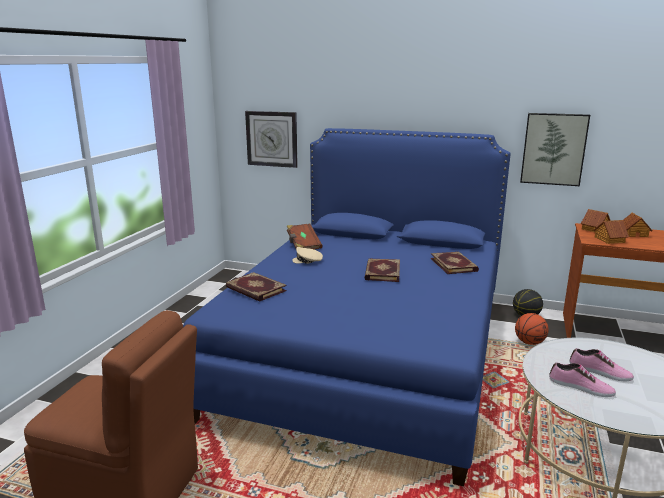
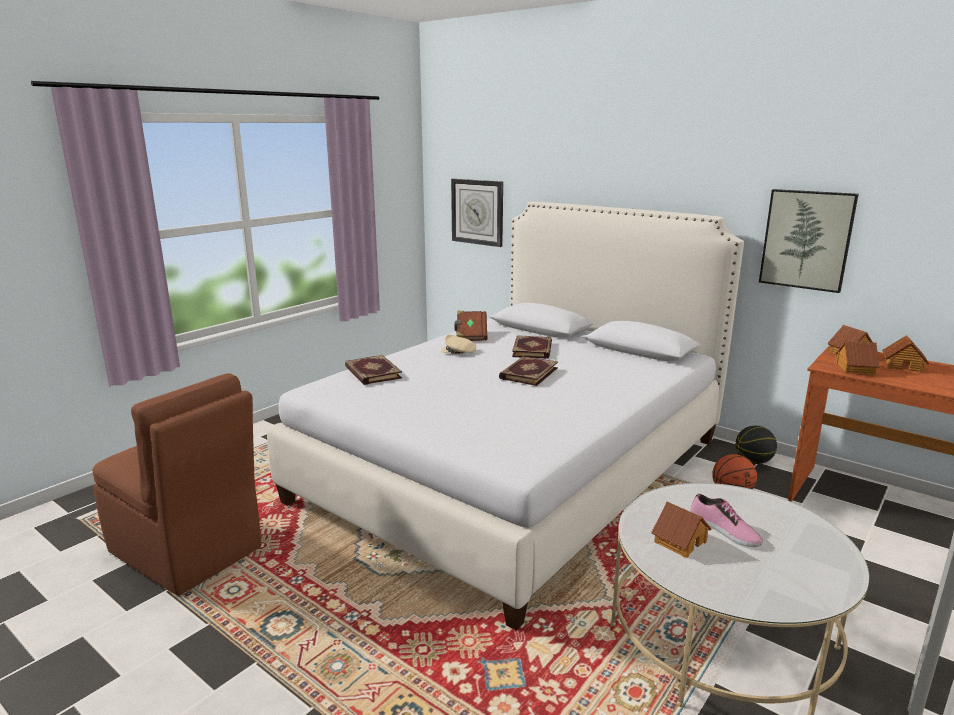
camera: 20 degrees right, 0 degrees up
blue bed [183,128,511,486] -> white bed [267,202,744,631]
book [430,252,479,274] -> book moved to [512,335,552,359]
shoe [549,362,616,397] -> toy house [651,501,711,558]

